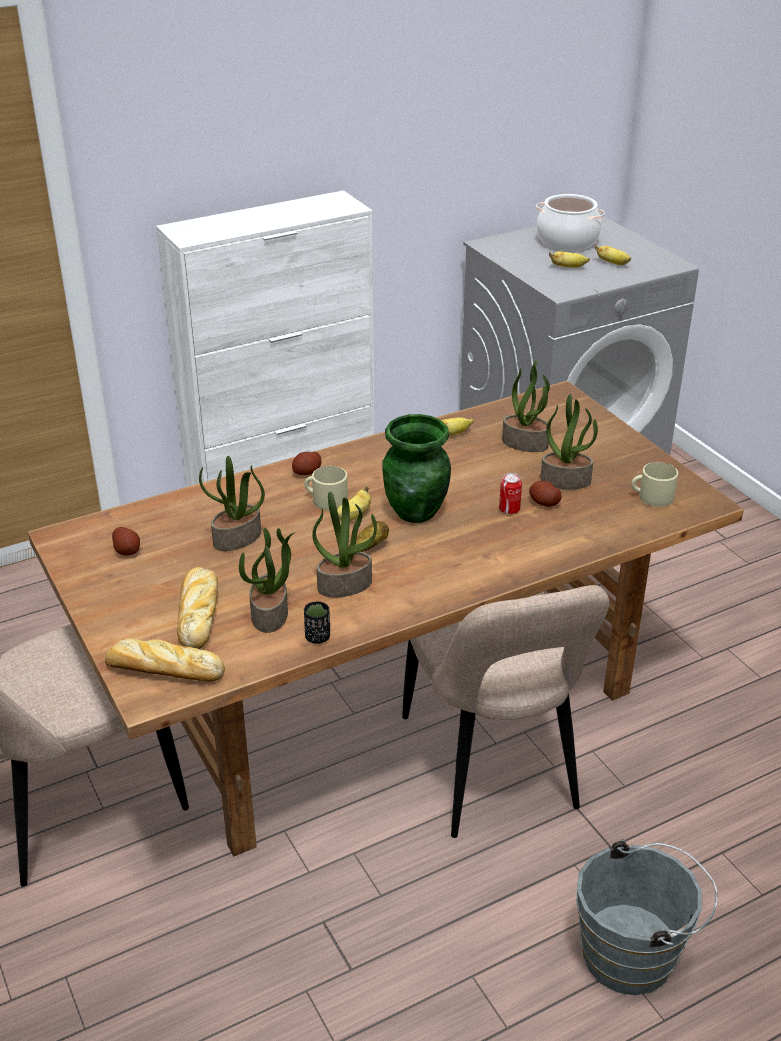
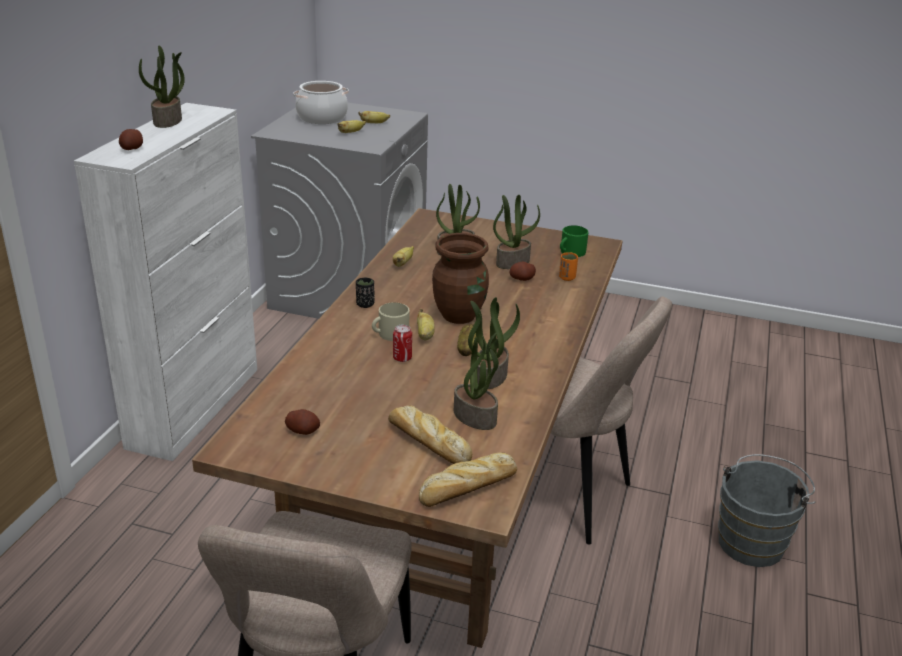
camera: 45 degrees left, 5 degrees down
potted plant [199,456,265,551] -> potted plant moved to [139,45,185,128]
potato [292,452,322,475] -> potato moved to [119,129,143,150]
black cup [304,601,330,644] -> black cup moved to [356,278,374,308]
green vase [382,414,451,523] -> brown vase [432,233,489,324]
can [499,473,522,514] -> can moved to [393,325,412,362]
beige mug [631,462,678,507] -> green mug [560,225,588,257]
none -> orange cup [559,252,578,281]

